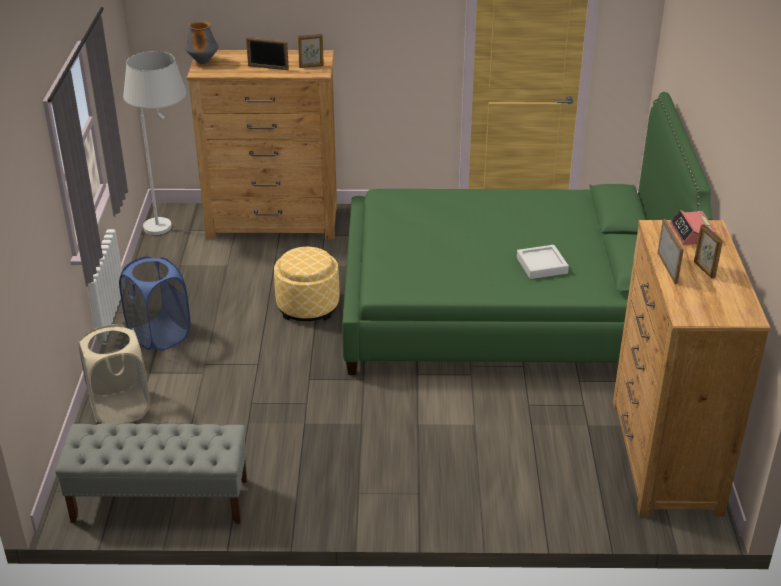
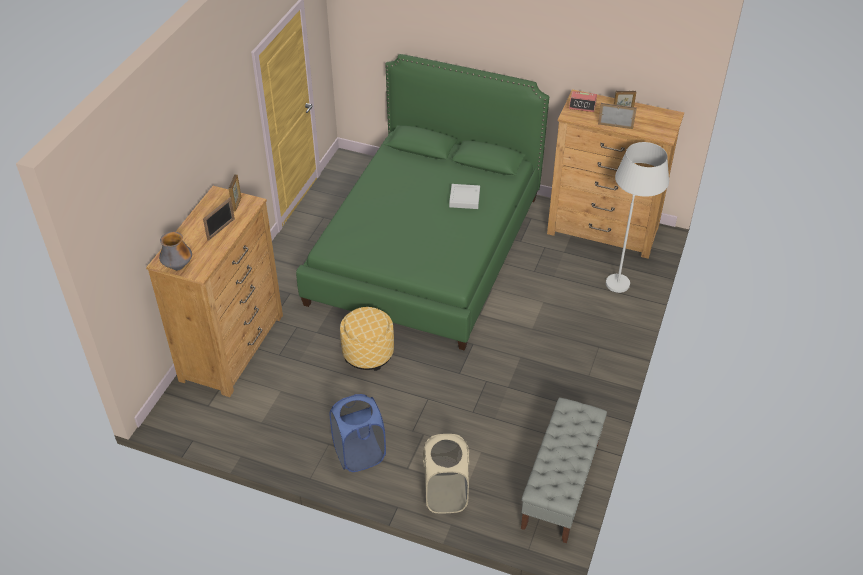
camera: 70 degrees left, 10 degrees up
white floor lamp [123,51,186,235] -> white floor lamp moved to [606,142,669,293]

